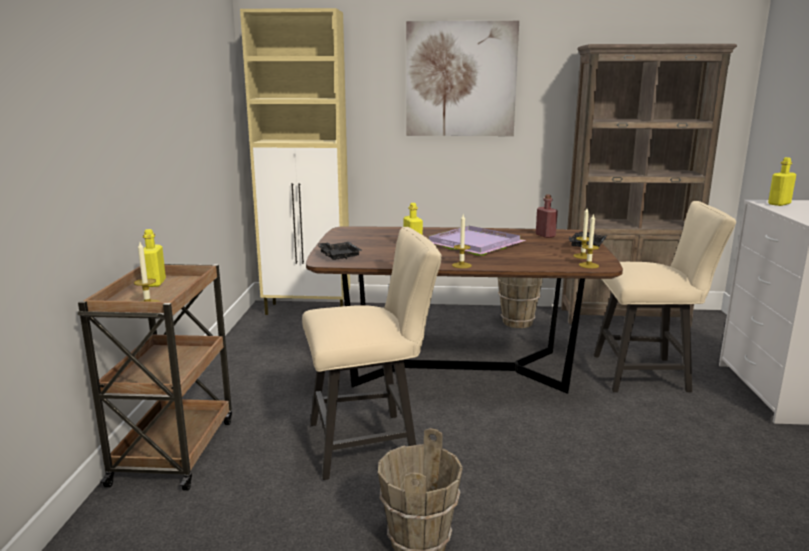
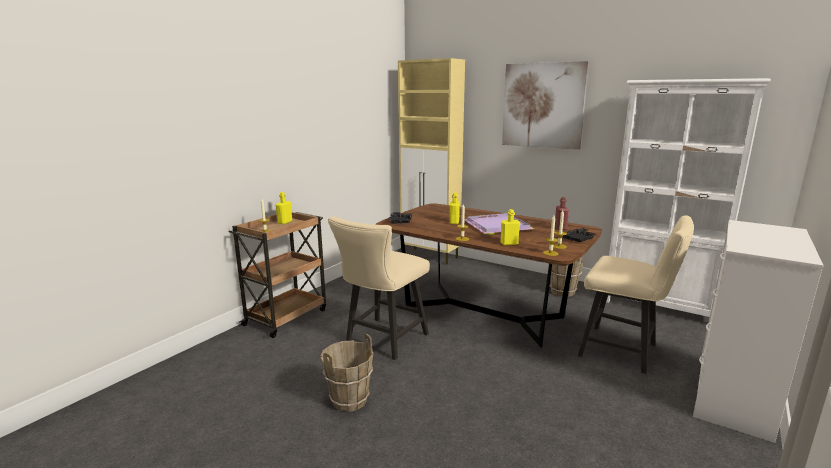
camera: 30 degrees right, 0 degrees up
beige chair [302,227,442,480] -> beige chair turned 105 degrees clockwise [328,216,430,360]
brown bookcase [561,44,737,327] -> white bookcase [606,78,771,317]
yellow bottle [768,157,796,206] -> yellow bottle moved to [501,209,520,245]

